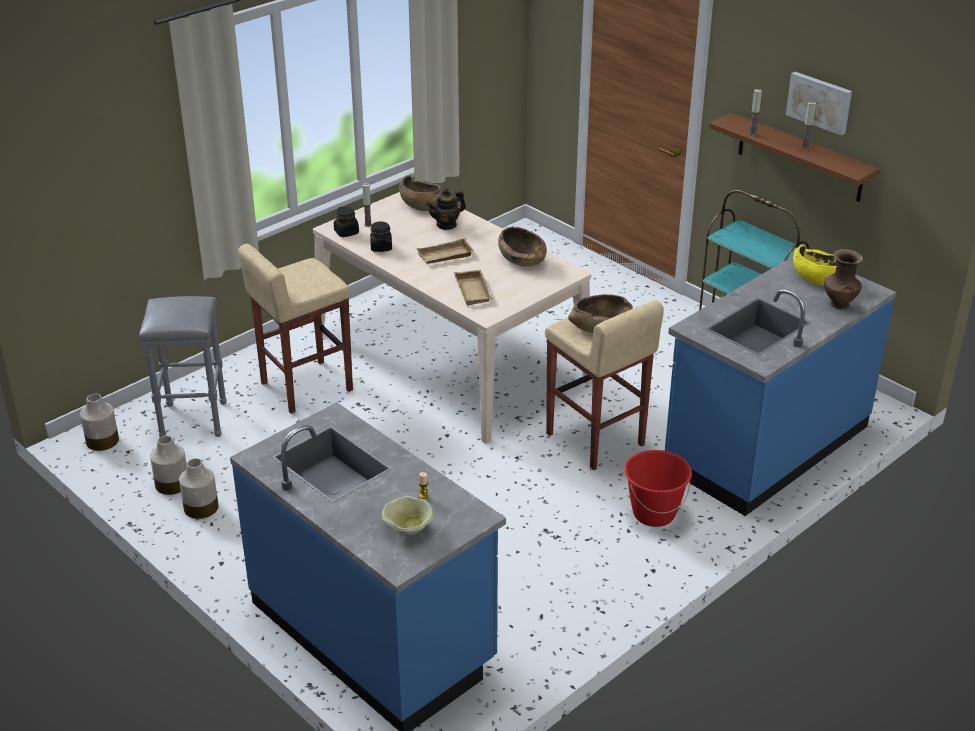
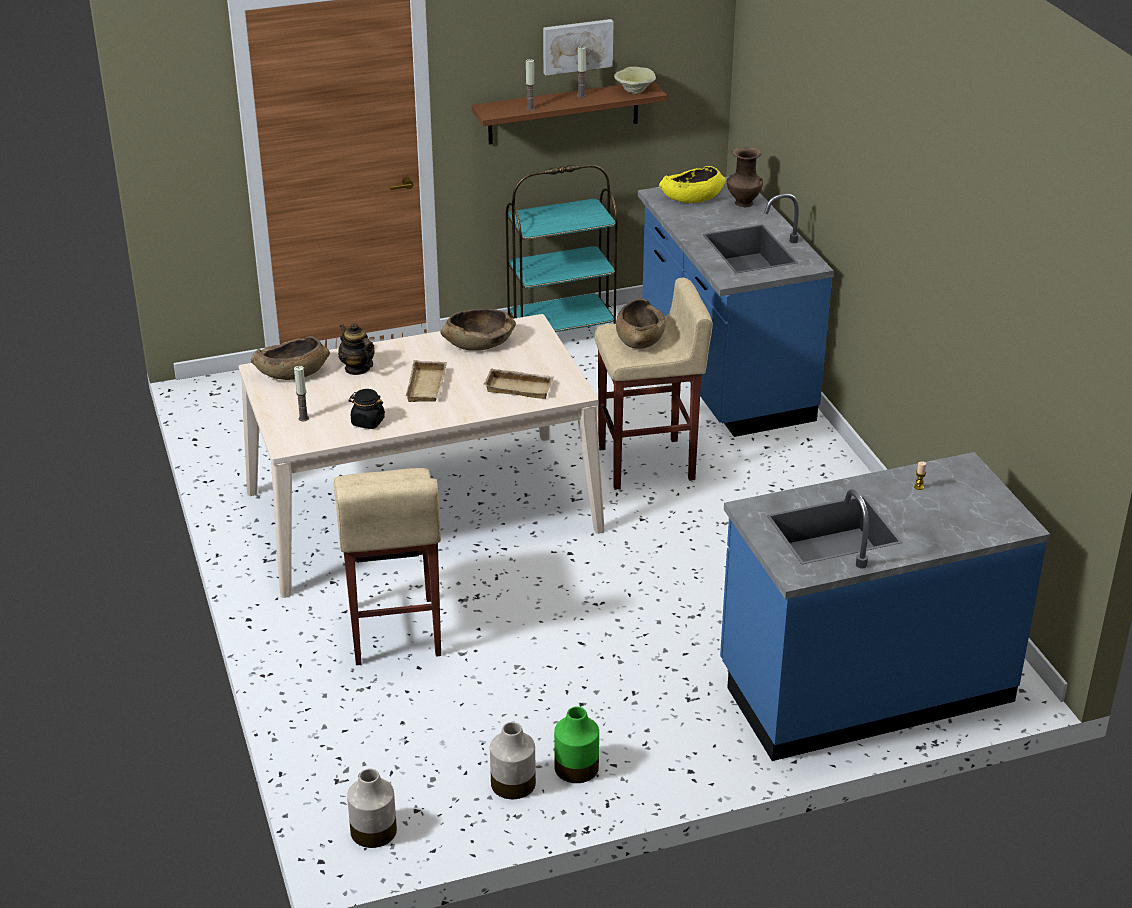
camera: 65 degrees left, 0 degrees up
grey stool [139,296,227,437] -> none
beige vase [179,458,219,519] -> green vase [554,706,599,783]
black jar [334,206,359,237] -> none
beige bowl [382,496,433,535] -> beige bowl moved to [614,67,656,94]
teapot [426,188,466,230] -> teapot turned 150 degrees clockwise [338,323,375,375]
red bucket [624,450,692,527] -> none

